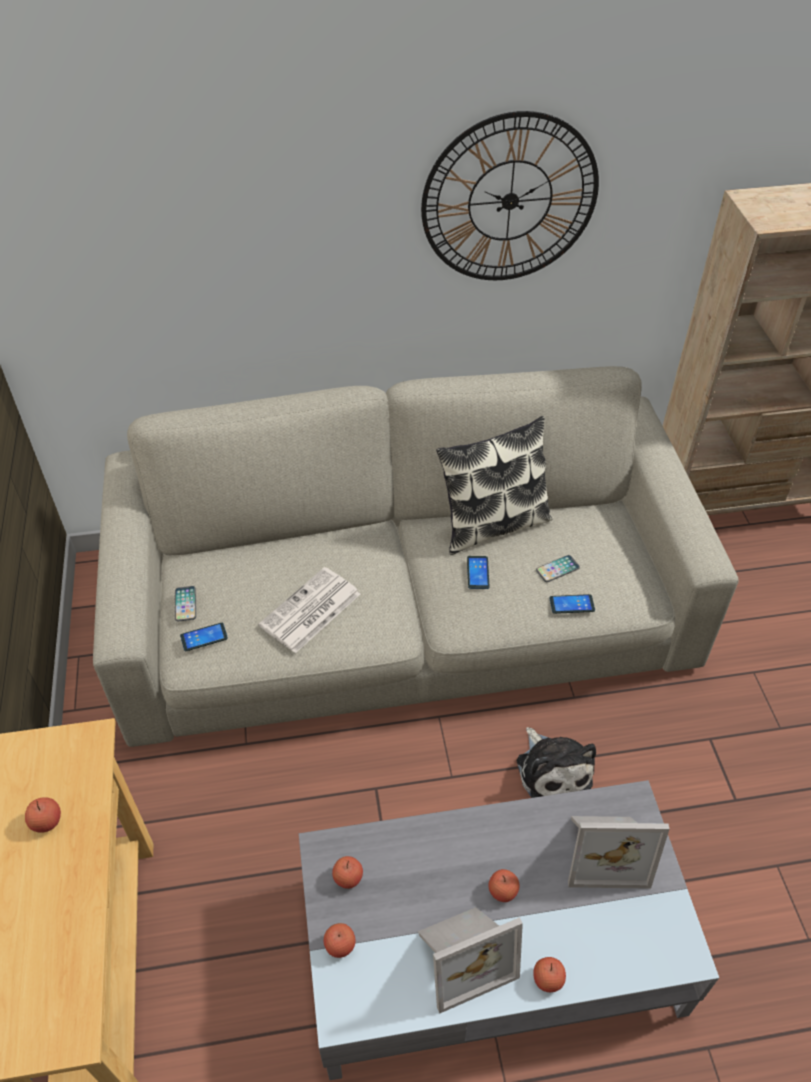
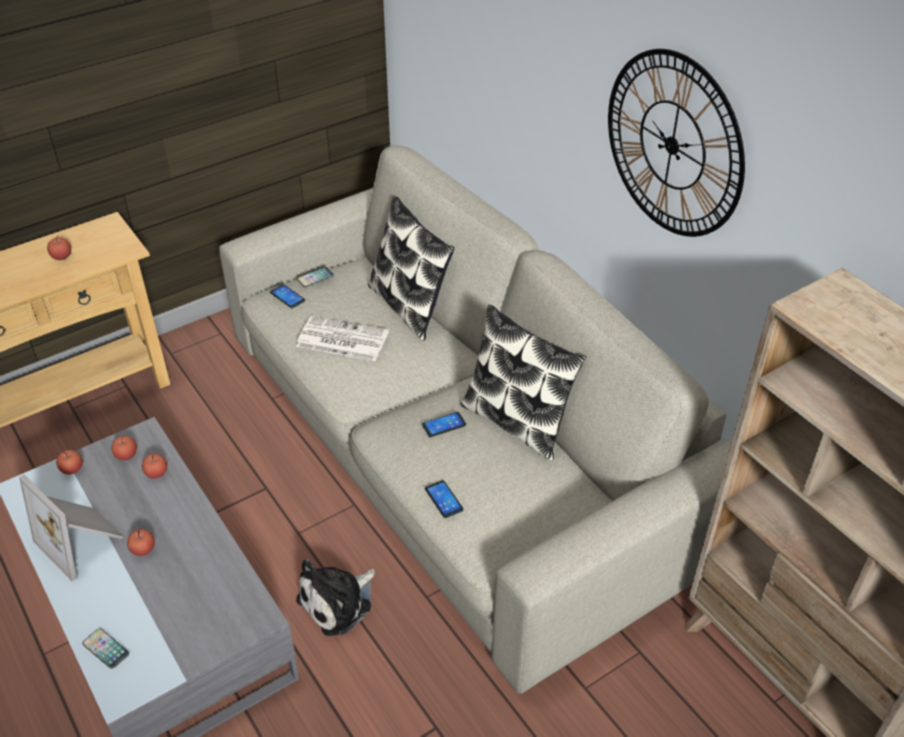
camera: 65 degrees right, 5 degrees down
apple [533,957,566,992] -> apple moved to [142,454,167,479]
phone [536,555,580,582] -> phone moved to [82,628,129,669]
picture frame [568,816,669,889] -> none
none -> pillow [368,196,455,341]

